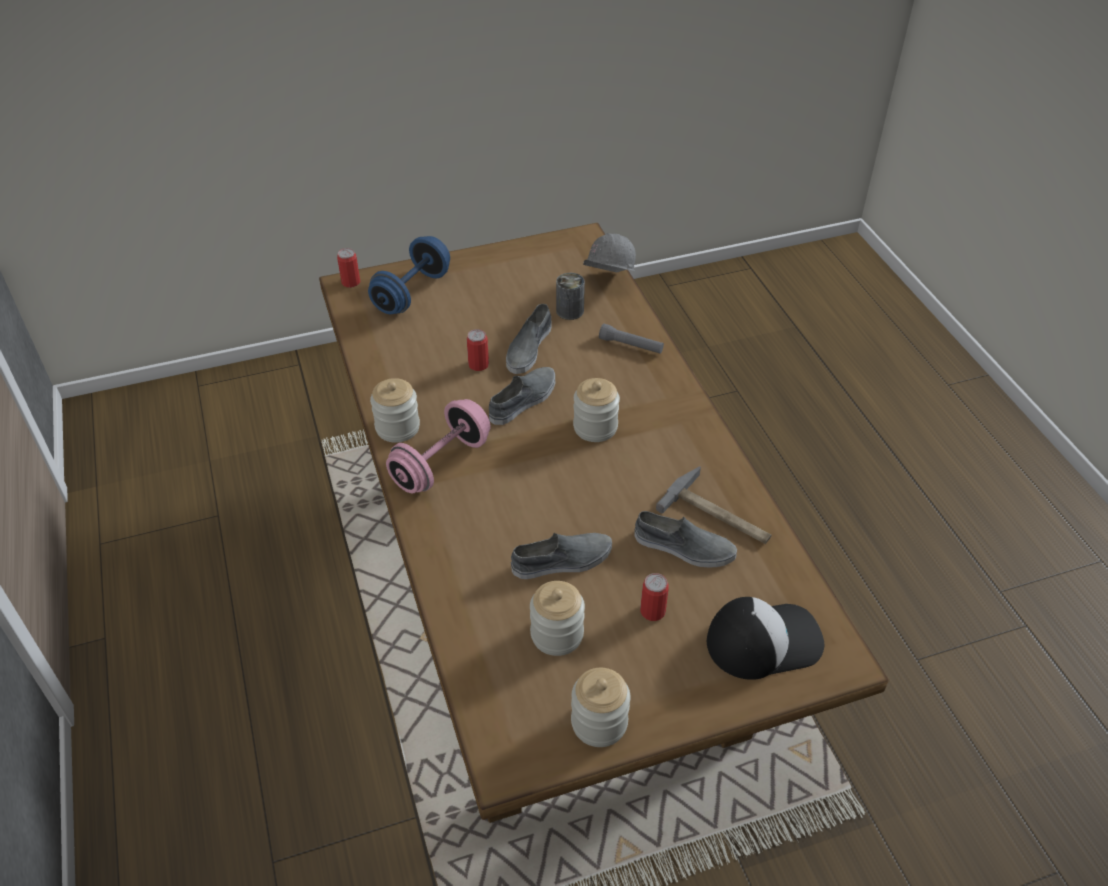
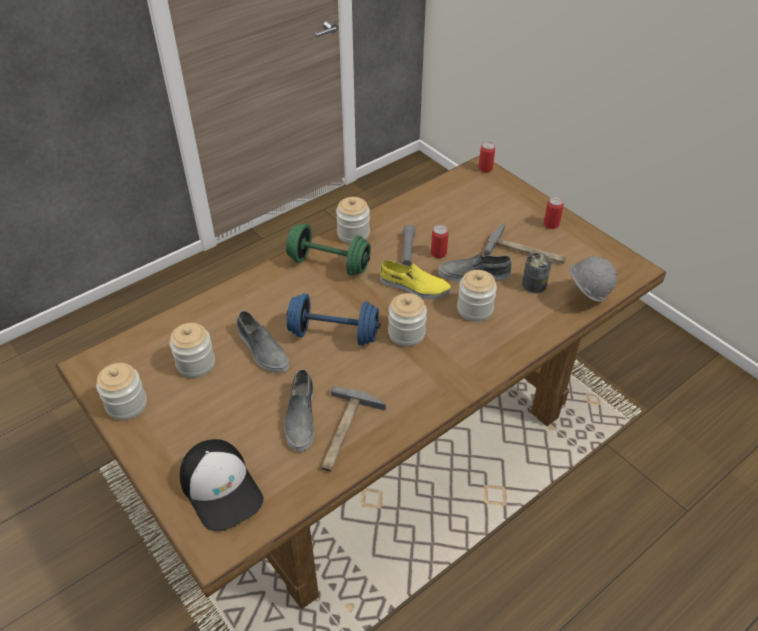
camera: 70 degrees right, 0 degrees up
blue dumbbell [368,236,450,315] -> blue dumbbell moved to [286,293,380,346]
pink dumbbell [386,399,491,493] -> green dumbbell [286,223,371,276]
grey shoe [489,367,555,425] -> yellow shoe [380,260,451,299]
grey flashlight [599,324,664,354] -> grey flashlight moved to [402,225,415,266]
can [640,573,669,621] -> can moved to [544,196,564,229]
none -> jar [457,270,497,322]
none -> hammer [484,223,566,264]

